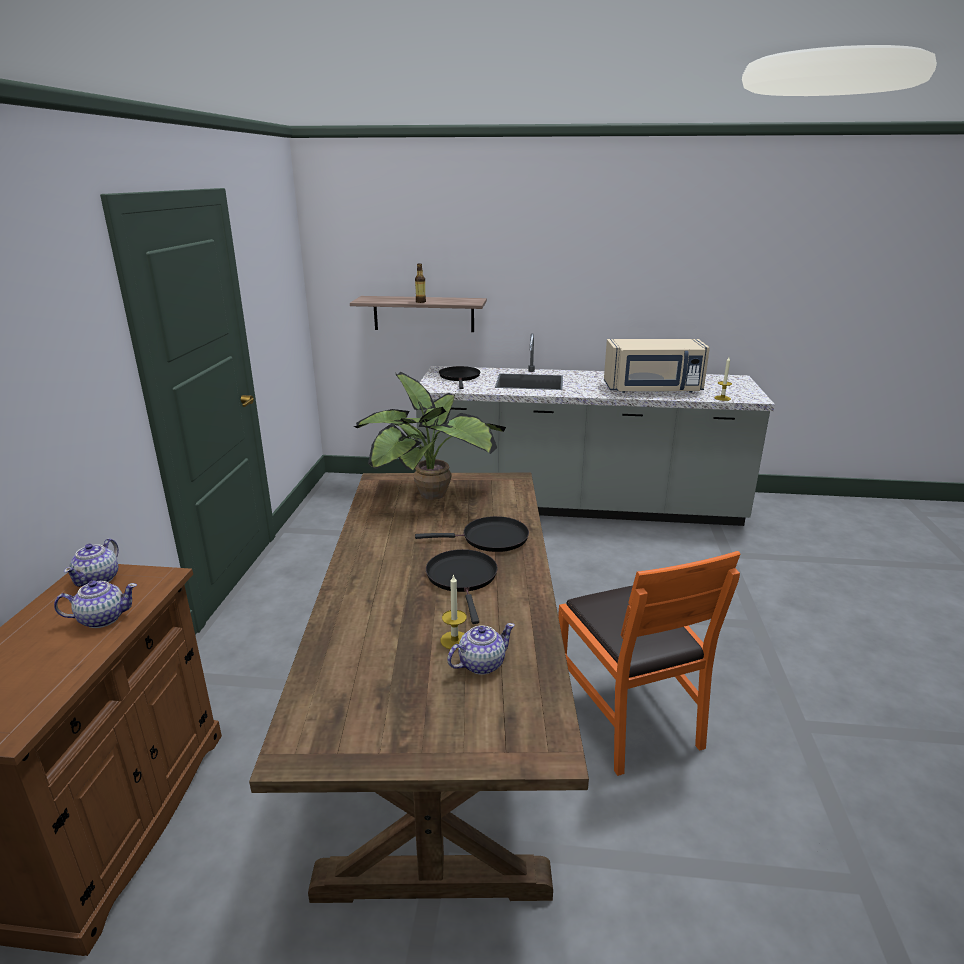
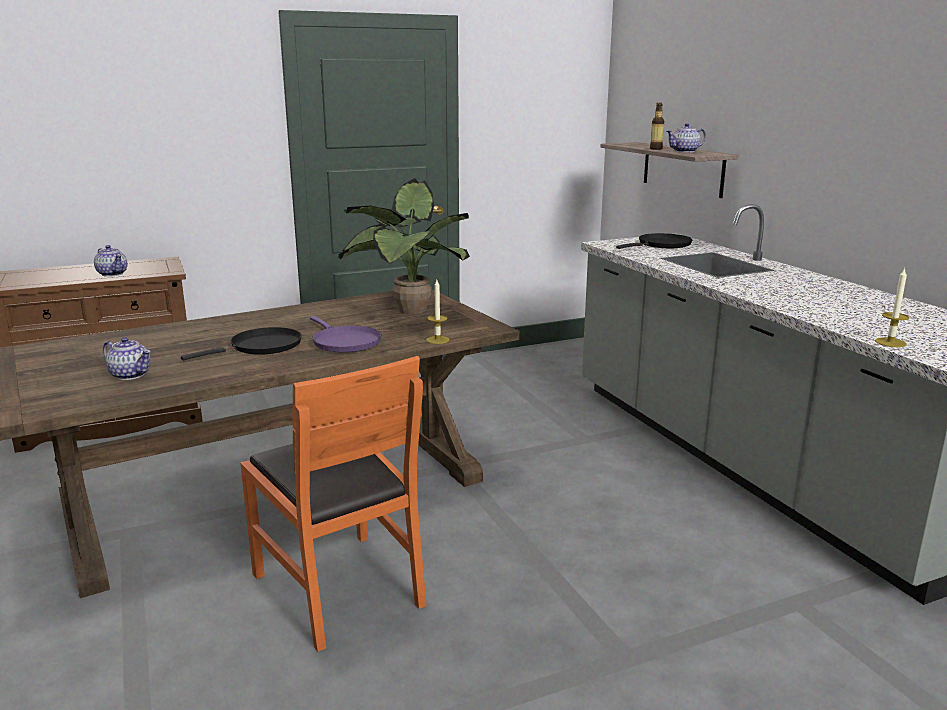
camera: 60 degrees right, 5 degrees down
teapot [64,538,119,587] -> teapot moved to [667,123,706,153]
black frying pan [415,516,529,552] -> purple frying pan [310,316,382,352]
candle [441,574,467,650] -> candle moved to [426,280,449,344]
orange chair [558,551,740,776] -> orange chair turned 75 degrees counterclockwise [240,356,427,652]
beige microwave [604,339,710,393] -> none

